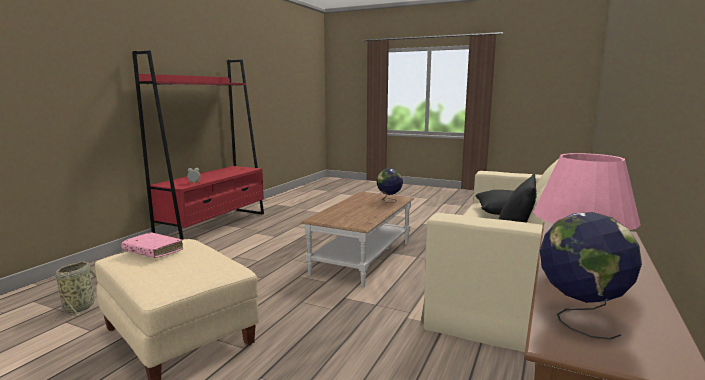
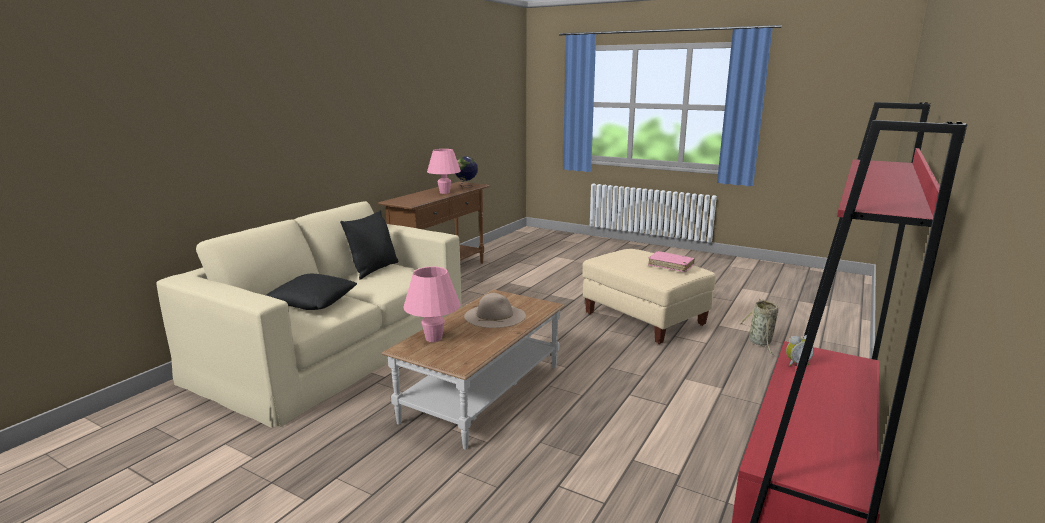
camera: 175 degrees left, 5 degrees up
globe [377,168,403,203] -> pink table lamp [403,267,461,342]
none -> beige hat [464,293,526,328]

